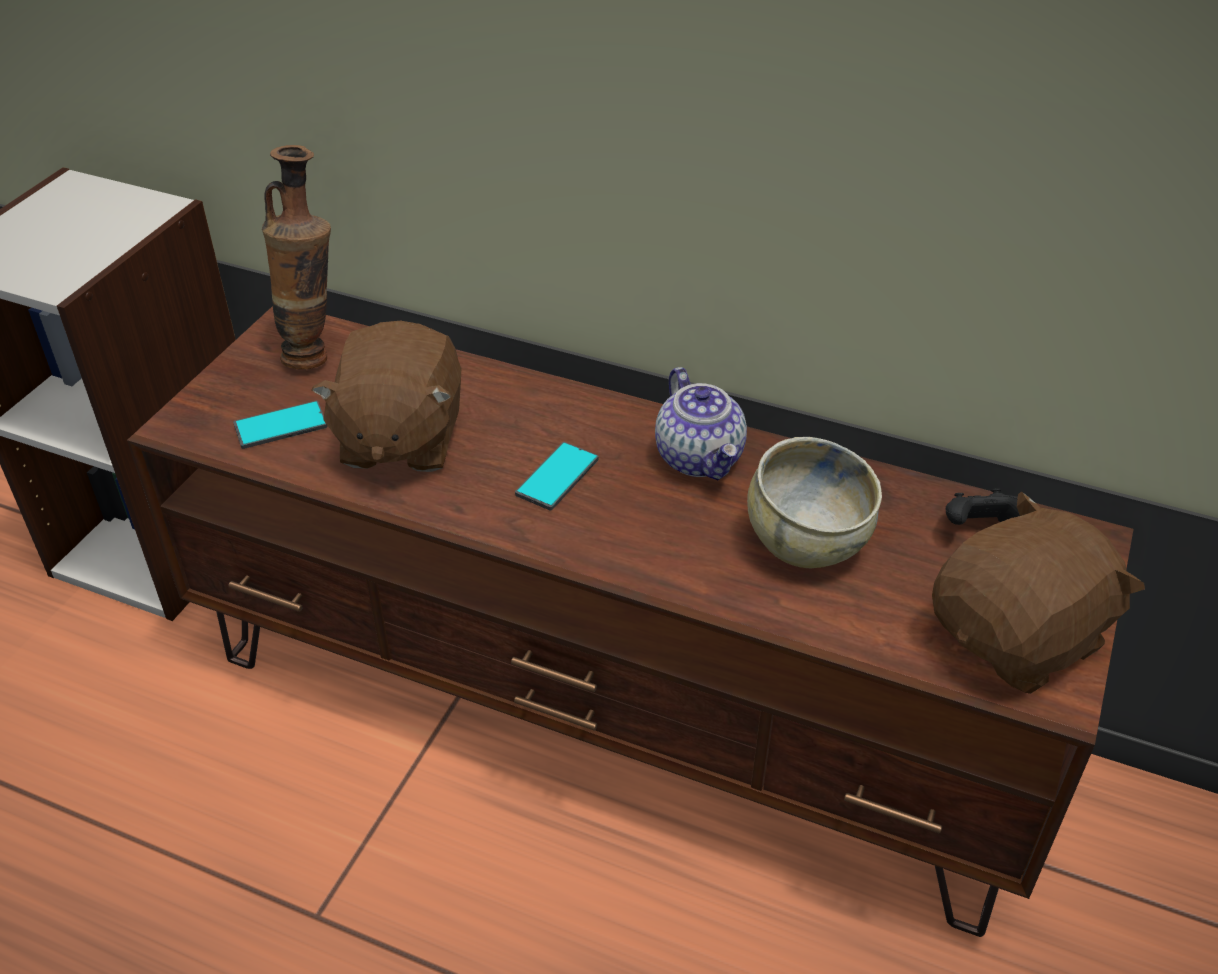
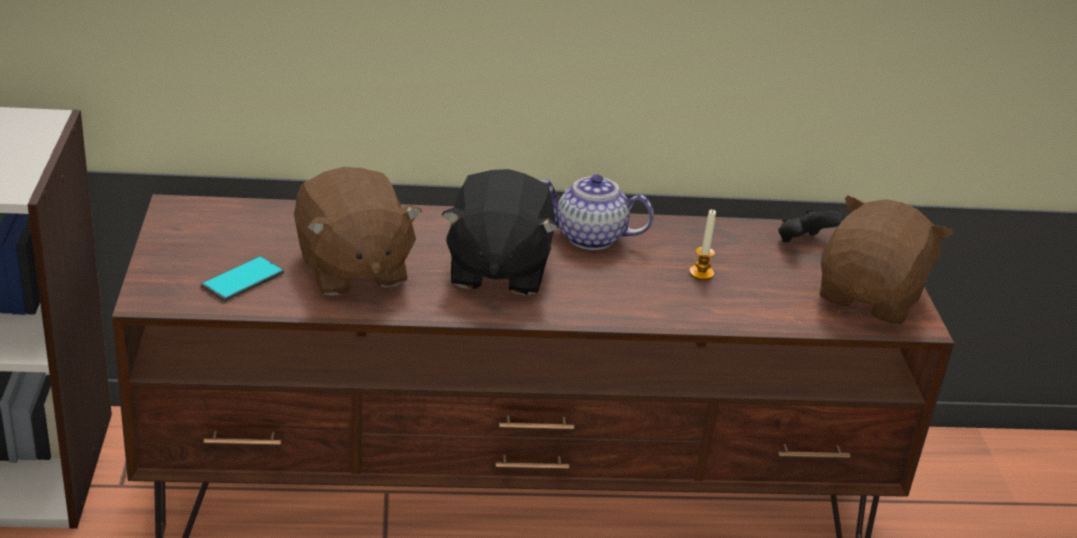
camera: 30 degrees left, 10 degrees down
vase [262,145,331,369] -> none
phone [515,442,599,511] -> black plush toy [442,169,559,295]
teapot [655,367,747,480] -> teapot turned 150 degrees clockwise [540,174,654,250]
beige bowl [747,437,882,568] -> candle [689,209,716,280]

